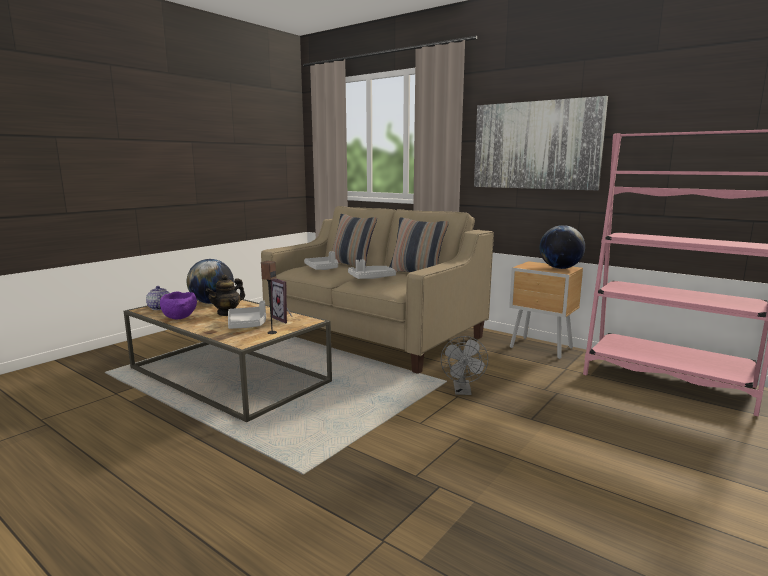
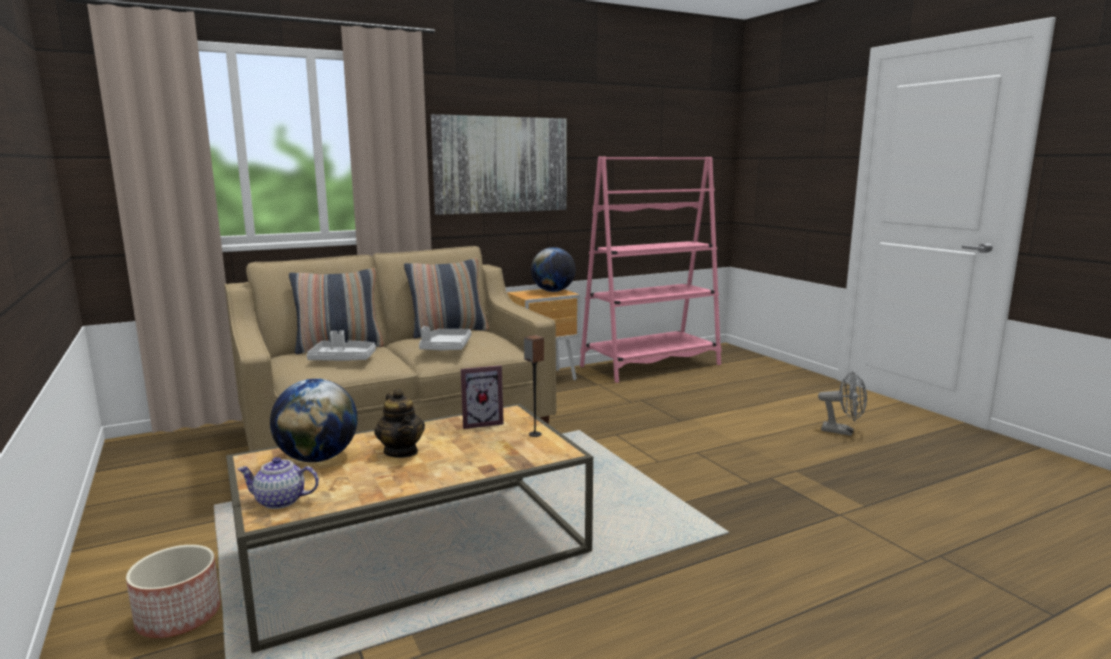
camera: 65 degrees left, 0 degrees up
purple bowl [160,292,197,320] -> none
grey tray [228,301,266,329] -> none
grey fan [441,336,488,395] -> grey fan moved to [818,371,867,436]
none -> planter [126,545,221,638]

